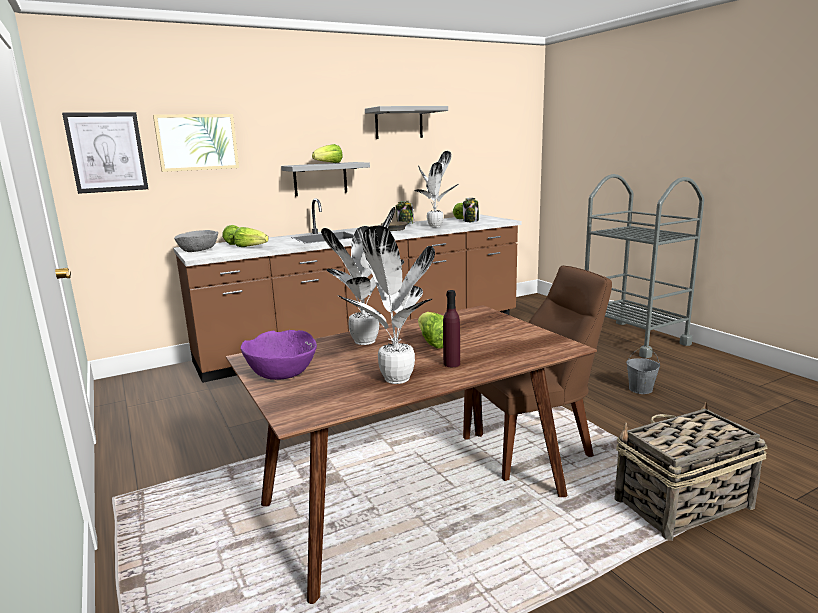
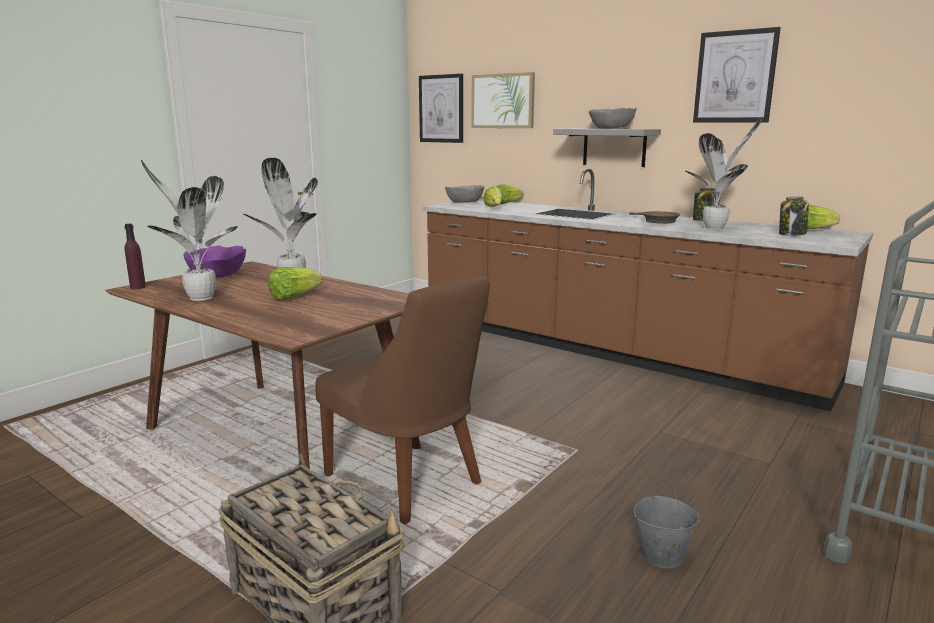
camera: 65 degrees right, 0 degrees up
lettuce [312,144,342,163] -> grey bowl [589,108,637,129]
grey shelf [365,106,448,139] -> picture [693,27,781,123]
purple bottle [443,290,460,367] -> purple bottle moved to [125,224,146,289]

